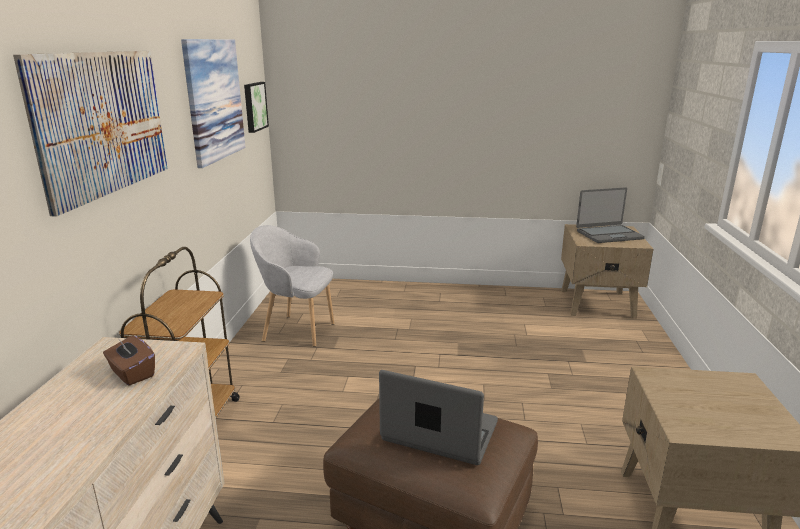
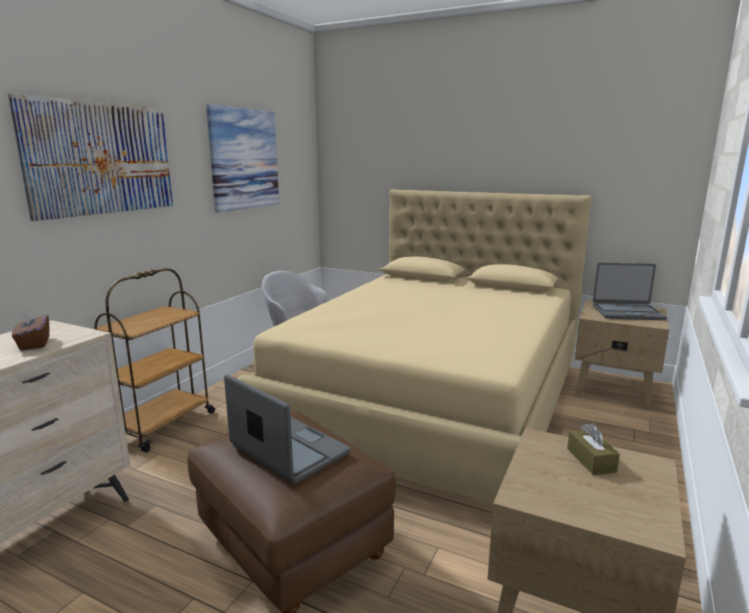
camera: 20 degrees right, 5 degrees down
picture [244,82,269,133] -> none
none -> beige bed [238,189,592,505]
none -> brown tissue box [567,423,620,475]

